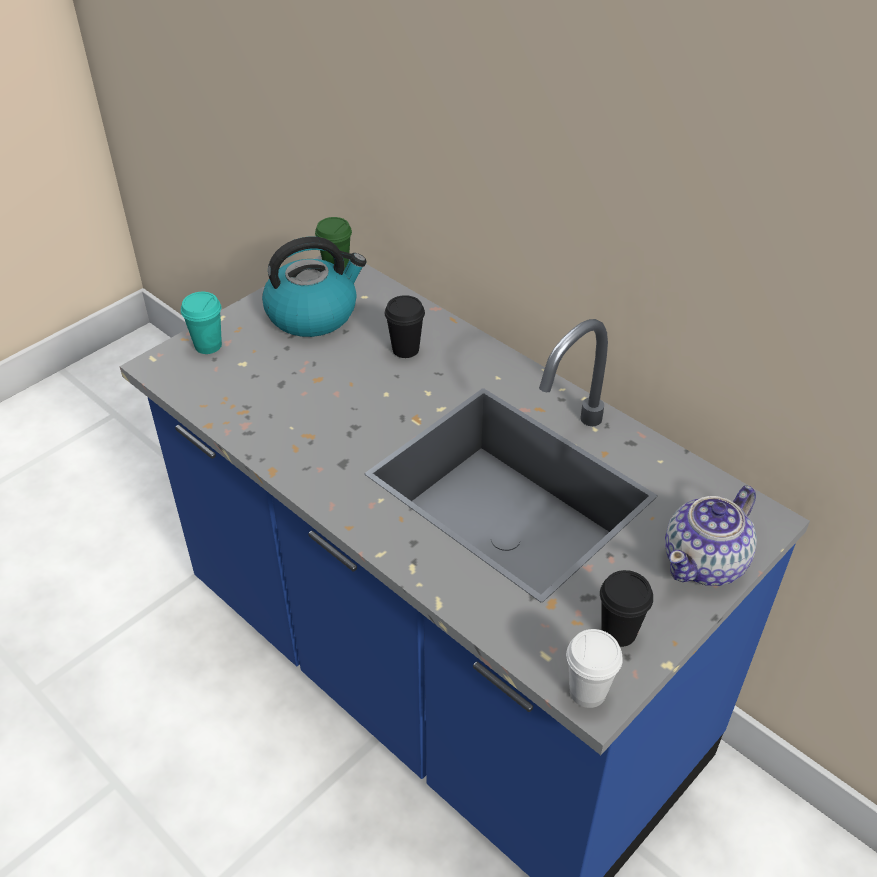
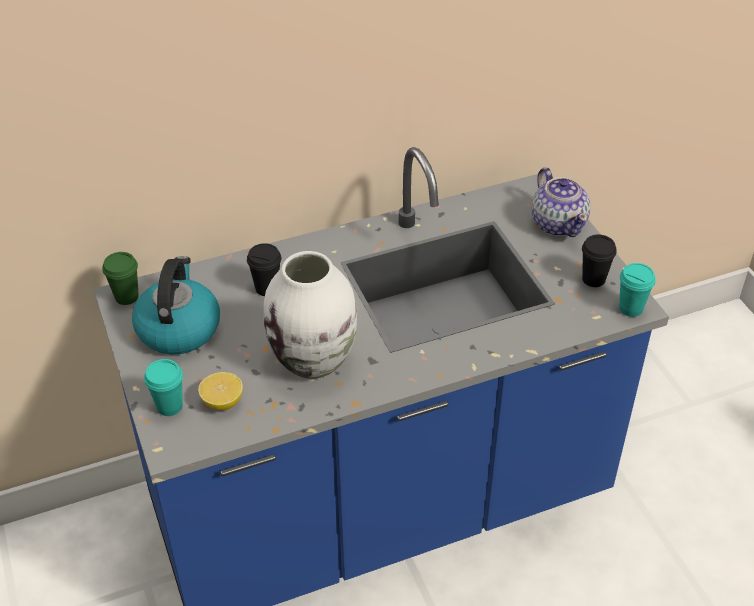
camera: 65 degrees left, 0 degrees up
white cup [566,629,623,708] -> turquoise cup [619,263,656,317]
none -> lemon [198,372,243,410]
none -> white vase [263,251,357,379]

